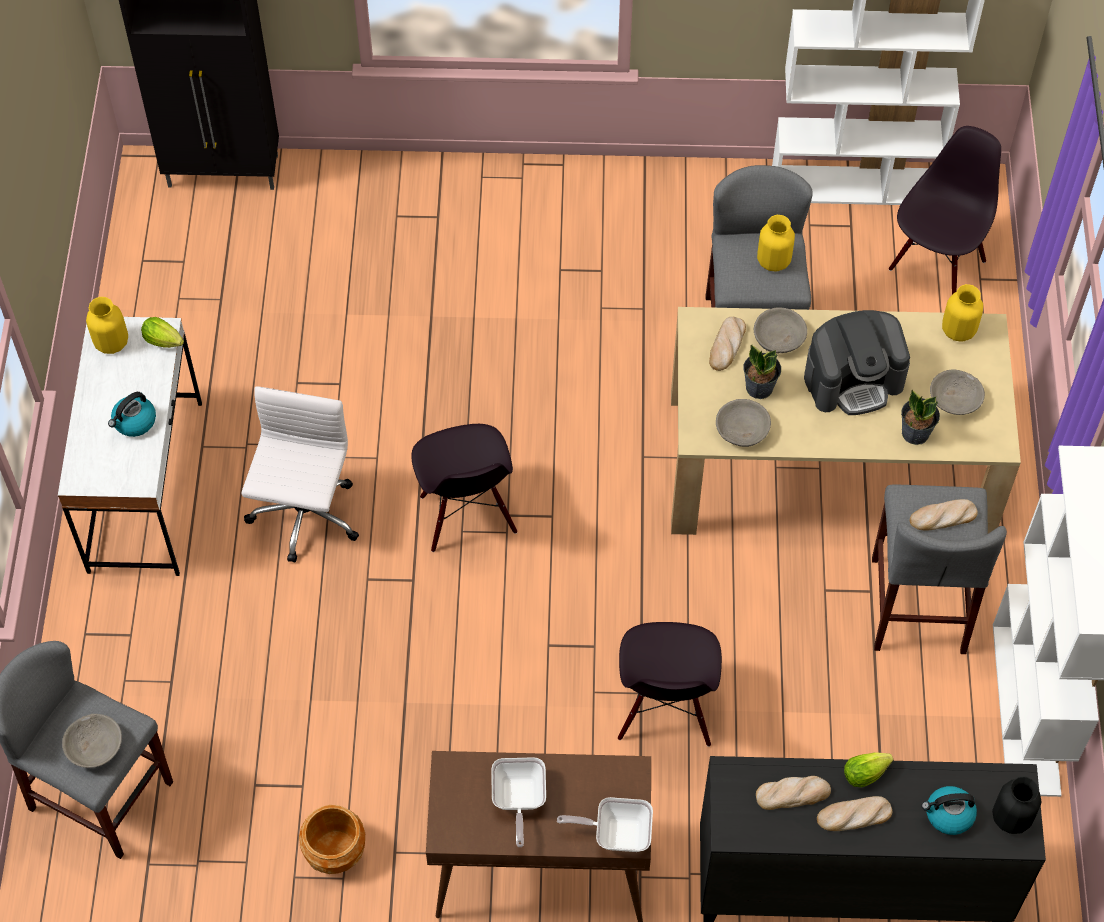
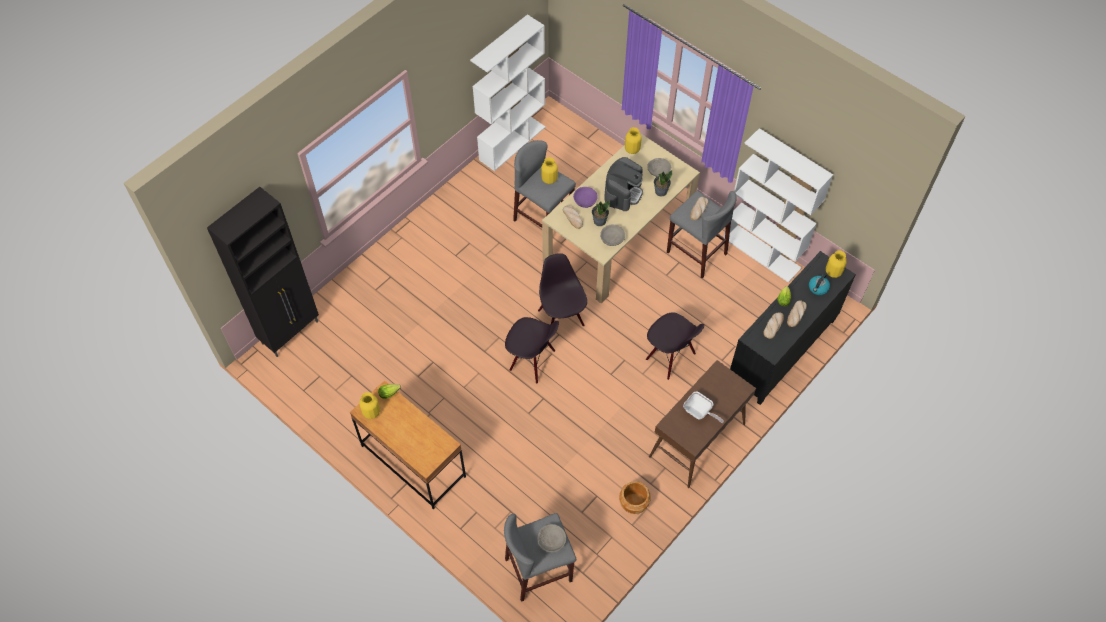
camera: 50 degrees left, 0 degrees up
white desk [58,317,202,576] -> brown desk [350,380,466,510]
kettle [108,392,156,437] -> none
white office chair [242,386,359,563] -> none
frying pan [557,797,653,852] -> none
grey bowl [754,307,807,353] -> purple bowl [573,187,598,208]
black chair [889,126,1001,294] -> black chair moved to [538,253,587,327]
black vase [992,777,1041,834] -> yellow vase [826,250,847,278]

